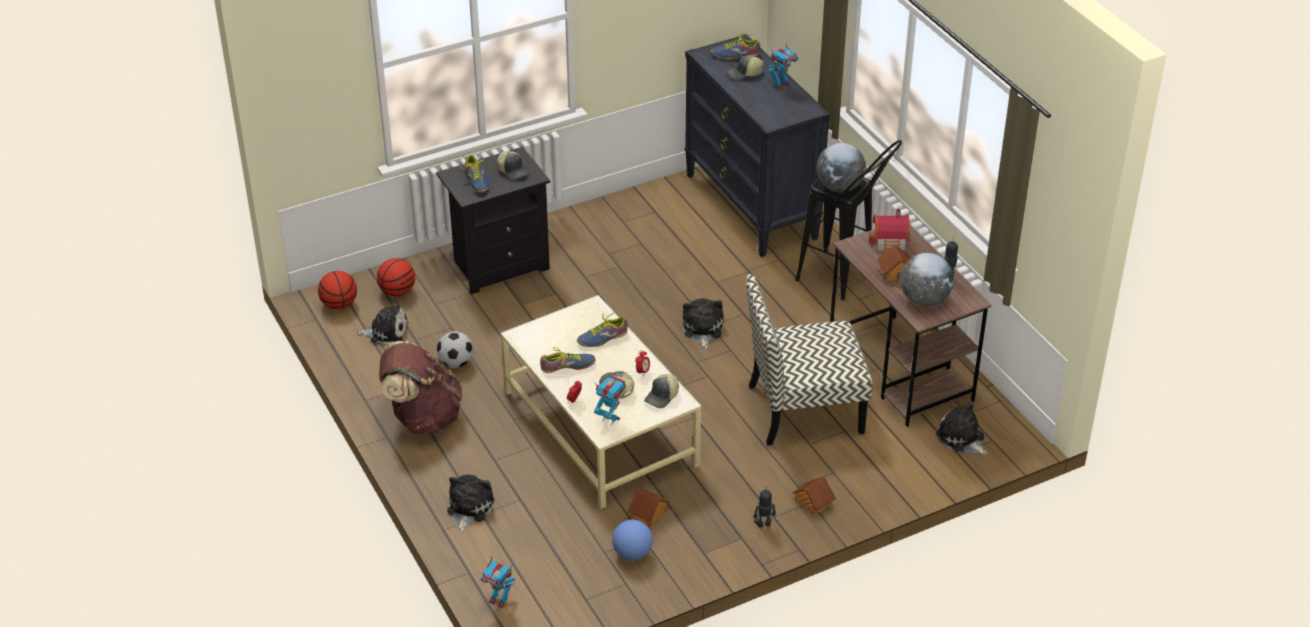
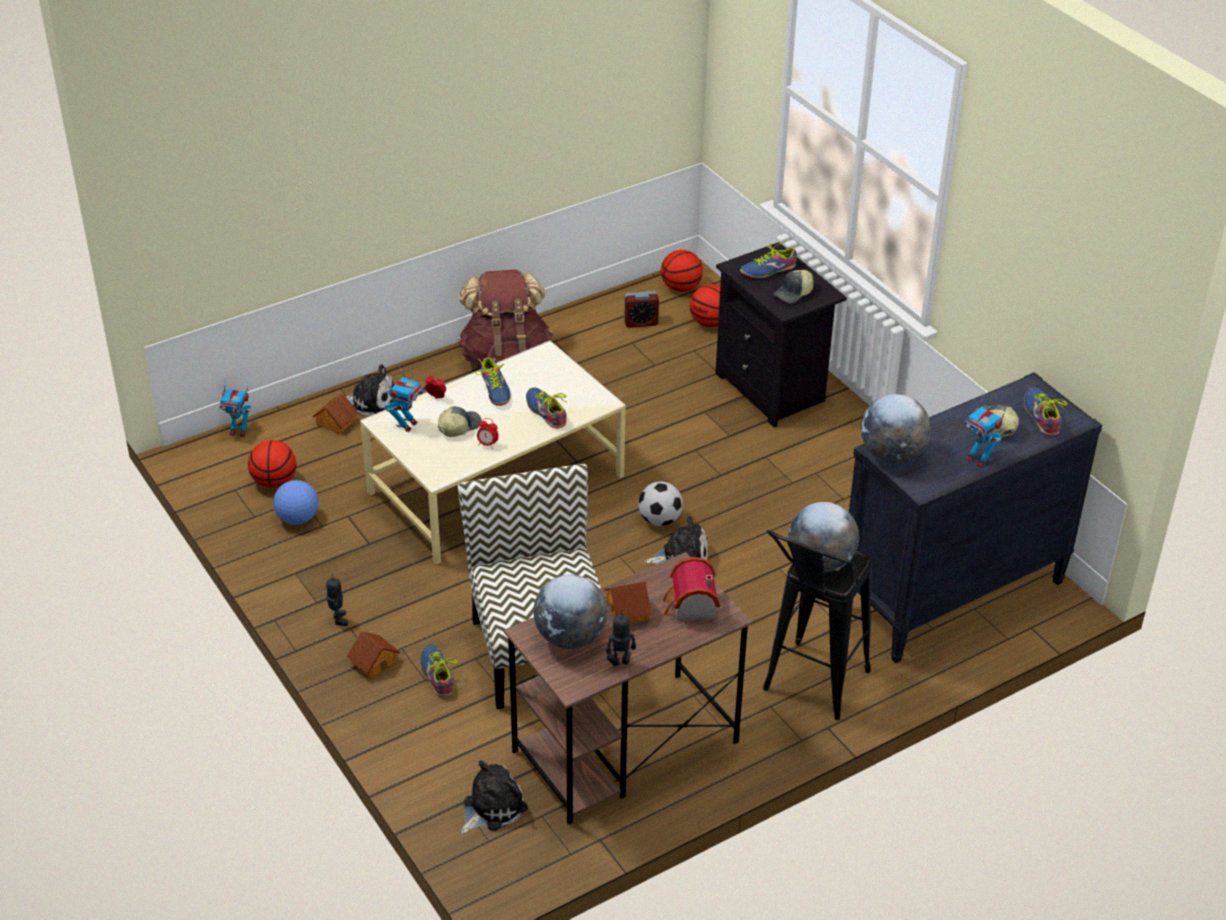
camera: 85 degrees right, 0 degrees up
plush toy [357,299,408,345] -> alarm clock [624,291,659,328]
football [437,331,473,368] -> football moved to [638,482,683,526]
toy robot [480,550,515,608] -> toy robot turned 105 degrees counterclockwise [219,381,251,437]
toy house [628,488,670,527] -> toy house moved to [312,393,359,435]
cap [644,374,679,408] -> none
none -> basketball [248,440,296,488]
none -> shoe [421,644,458,697]
none -> globe [861,394,931,463]

